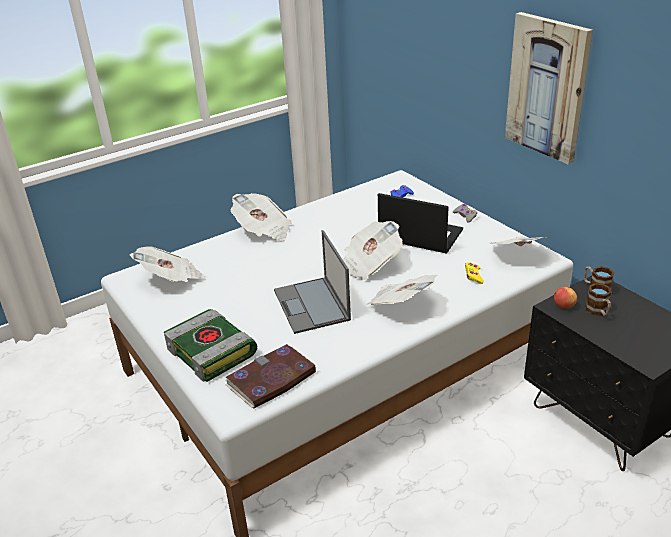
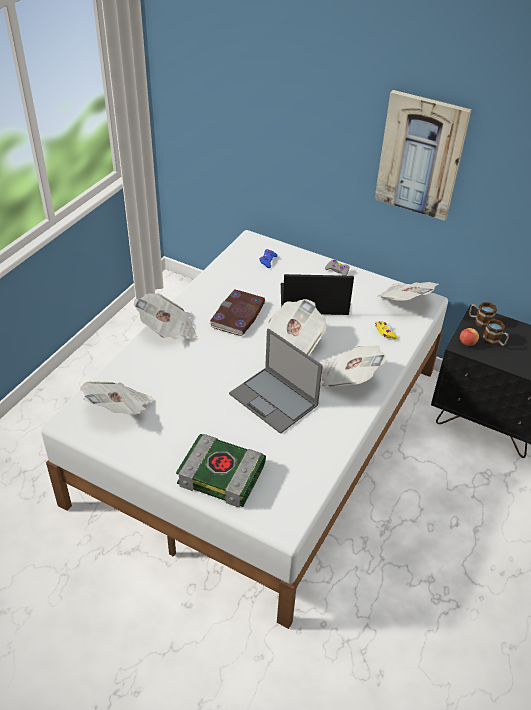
camera: 30 degrees left, 10 degrees up
book [225,344,316,409] -> book moved to [209,289,265,336]

